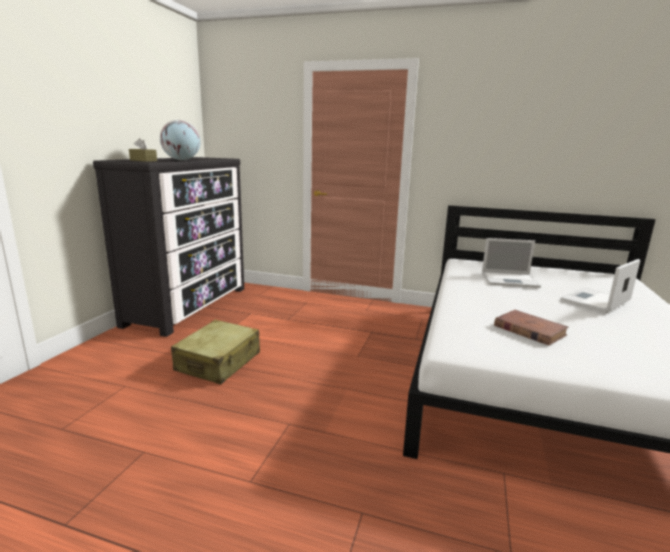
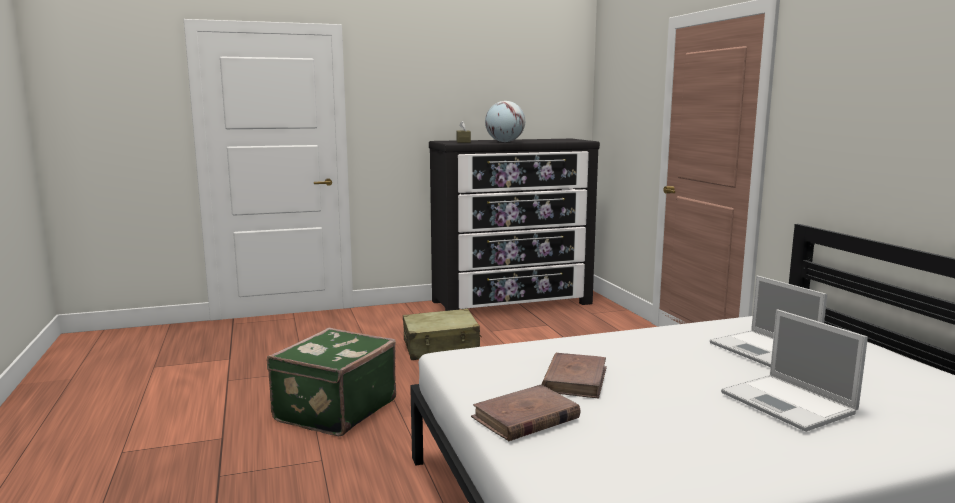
camera: 55 degrees right, 5 degrees down
laptop [561,259,640,313] -> laptop turned 135 degrees counterclockwise [721,309,868,432]
none -> green suitcase [267,328,396,436]
none -> brown book [471,385,580,441]

